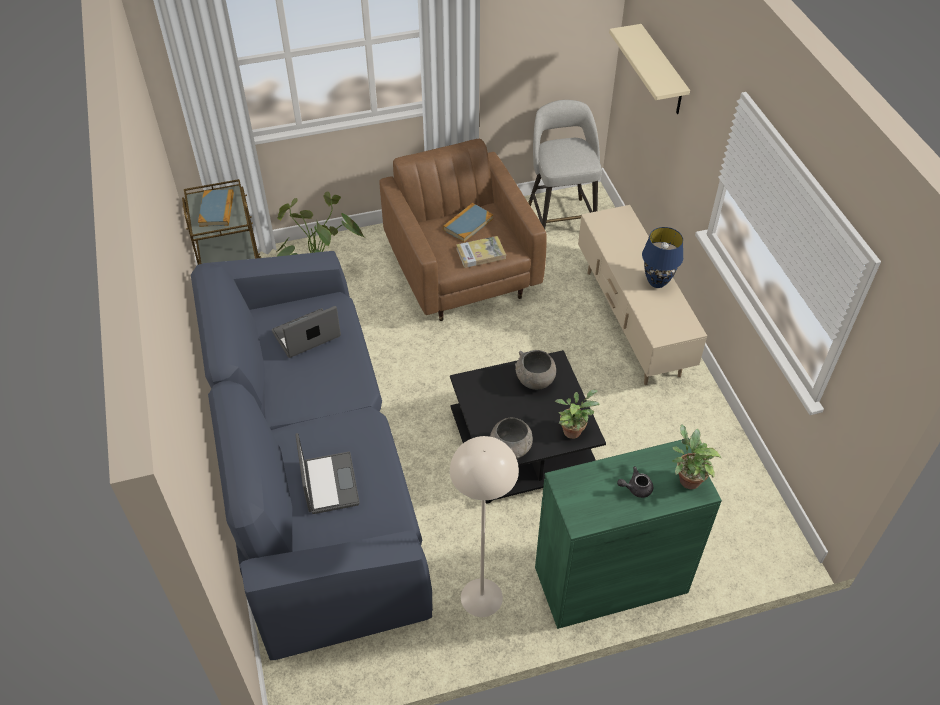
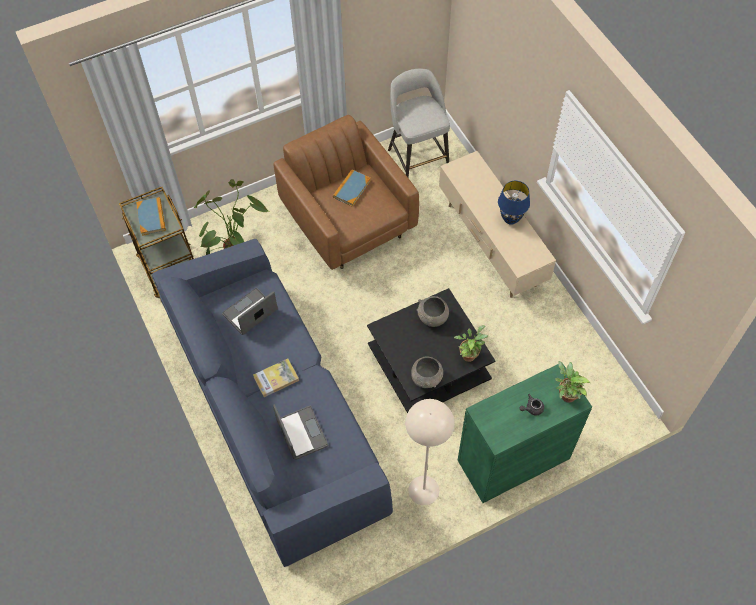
camera: 10 degrees left, 10 degrees up
book [456,236,506,268] -> book moved to [253,359,299,397]
beige shelf [609,24,690,114] -> none

